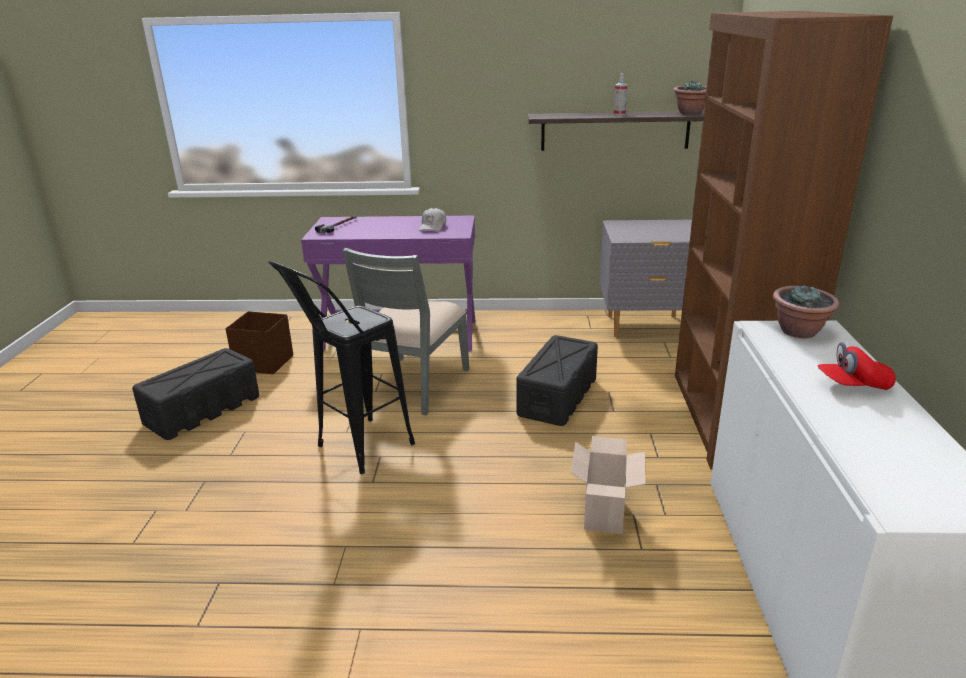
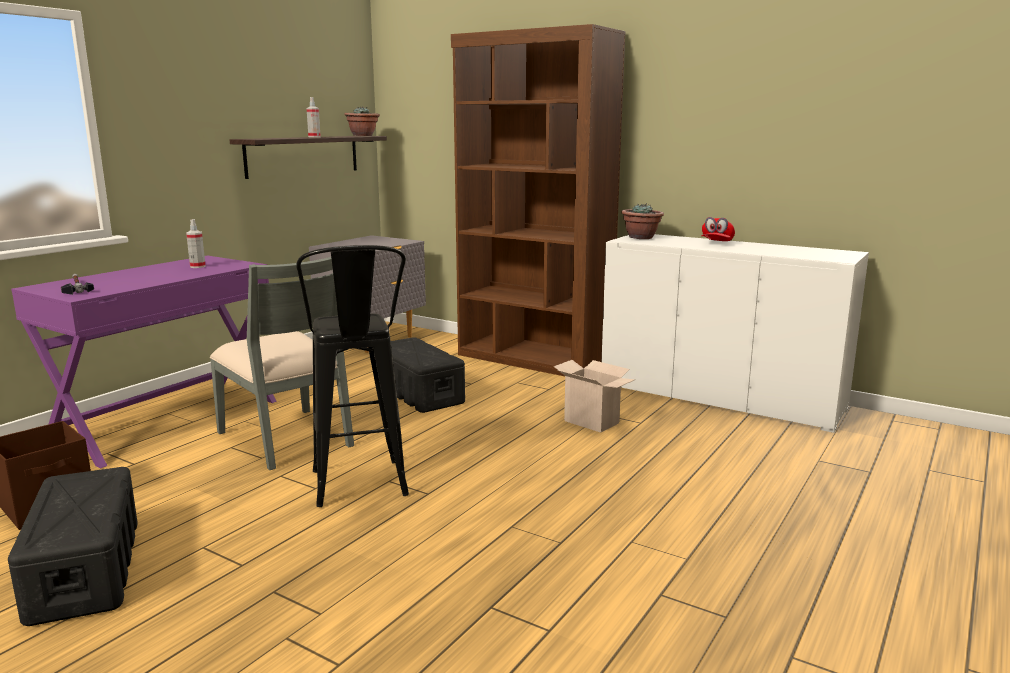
camera: 60 degrees left, 10 degrees down
white cap [419,207,446,232] -> spray bottle [186,219,206,268]

